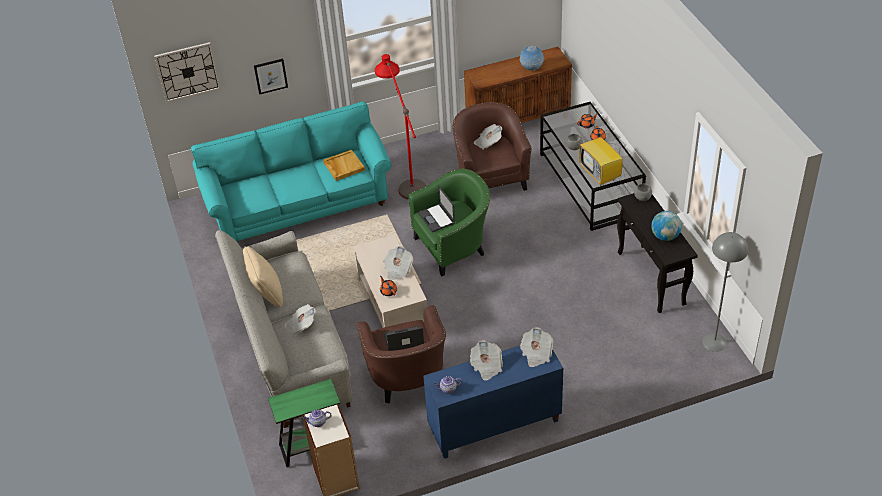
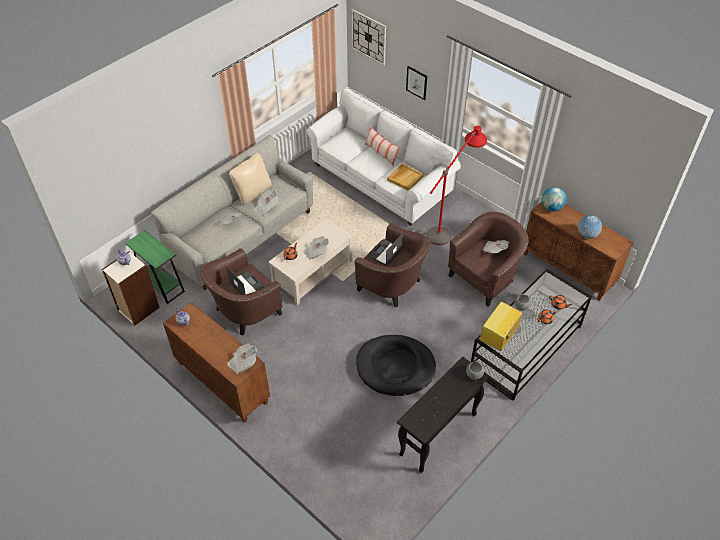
camera: 60 degrees right, 5 degrees up
turquoise sofa [191,101,392,242] -> white sofa [306,88,461,226]
green armchair [408,168,490,276] -> brown armchair [355,223,430,307]
blue cabinet [423,346,563,459] -> brown cabinet [163,302,270,423]
newspaper [470,340,503,381] -> newspaper moved to [255,190,279,215]
globe [651,211,682,241] -> globe moved to [542,187,567,211]
grey floor lamp [702,232,748,352] -> none
none -> black dog bed [356,335,436,396]
none -> pillow [365,126,399,166]

